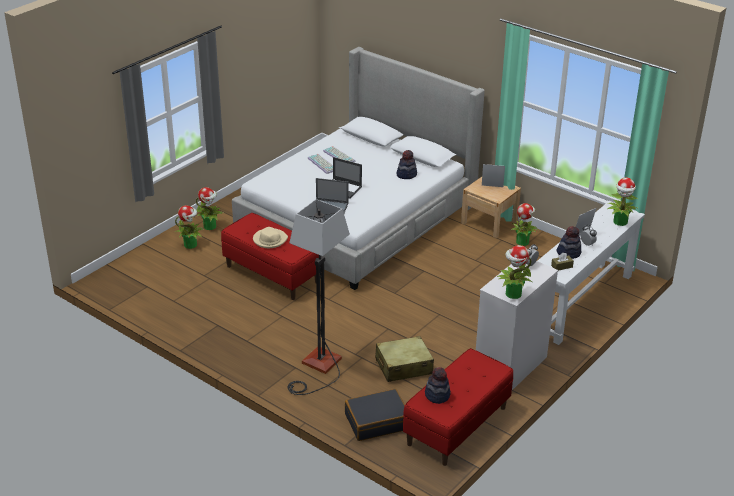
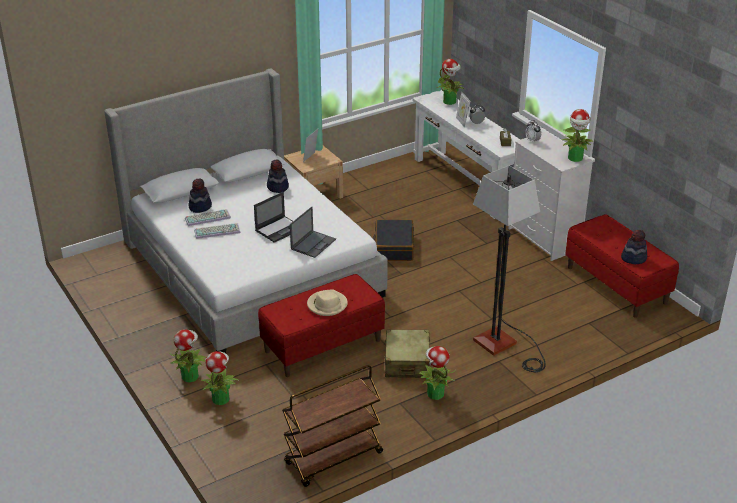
camera: 70 degrees left, 0 degrees up
black suitcase [345,389,405,441] -> black suitcase moved to [373,220,414,261]
beige suitcase [375,336,434,382] -> beige suitcase moved to [384,330,430,378]
potted plant [511,203,539,246] -> potted plant moved to [419,346,455,400]
hat [556,226,581,259] -> hat moved to [189,178,212,213]
none -> brown cart [282,365,383,487]

